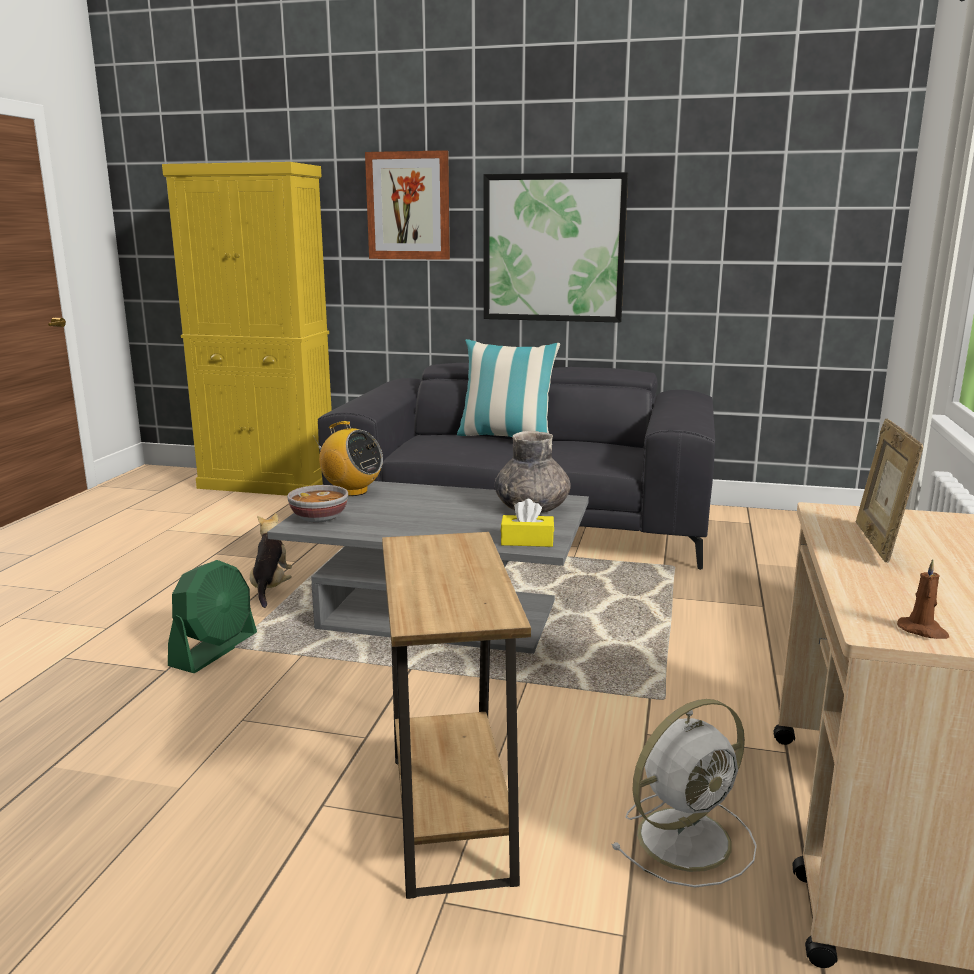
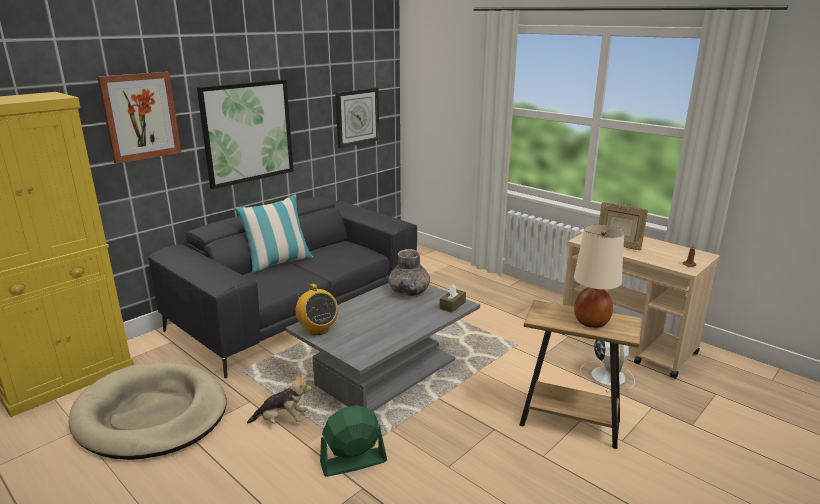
camera: 60 degrees left, 5 degrees up
green fan [168,560,257,673] -> green fan turned 75 degrees counterclockwise [320,405,387,477]
plush toy [250,513,292,608] -> plush toy turned 150 degrees clockwise [247,373,312,424]
bowl [287,485,348,522] -> none
radio [313,421,383,496] -> radio turned 90 degrees clockwise [296,284,338,335]
yellow tissue box [501,499,554,547] -> brown tissue box [440,284,466,313]
none -> beige dog bed [68,362,227,460]
none -> wall clock [335,88,379,148]
none -> beige table lamp [574,225,624,328]

